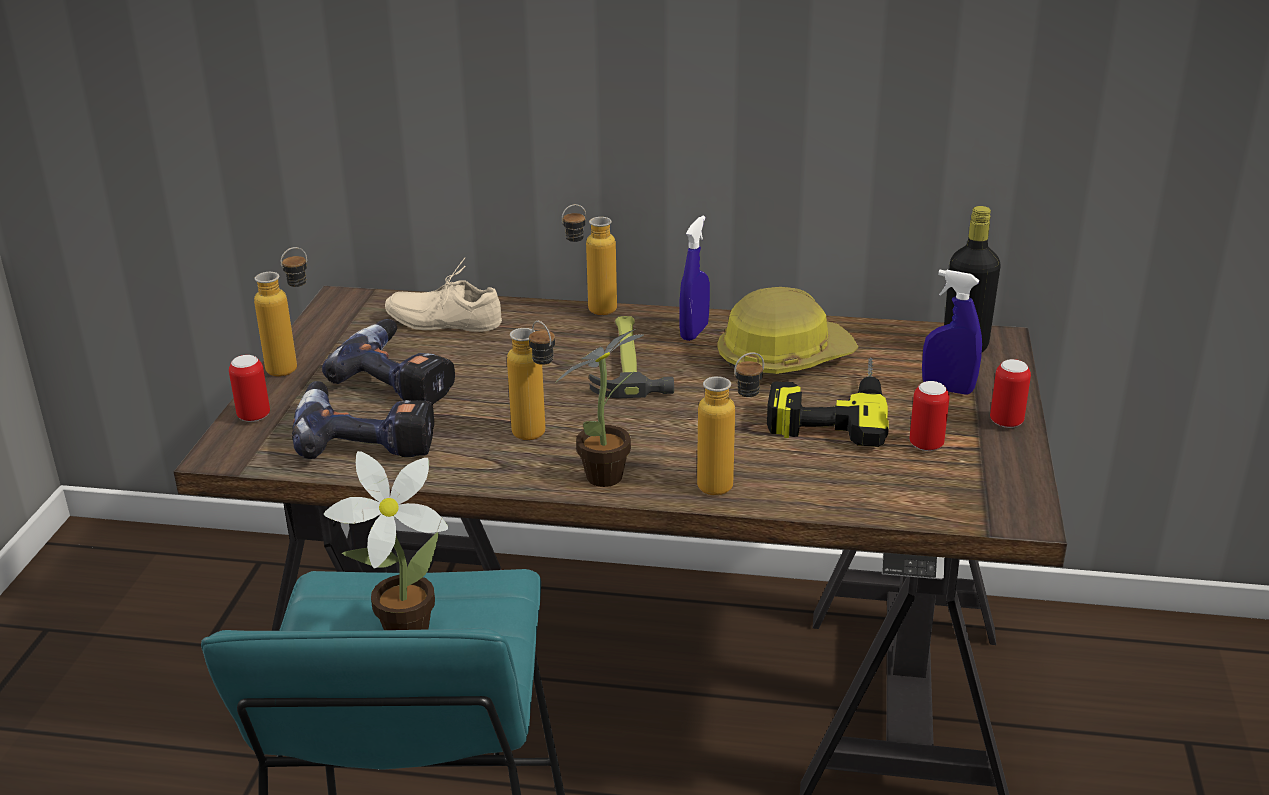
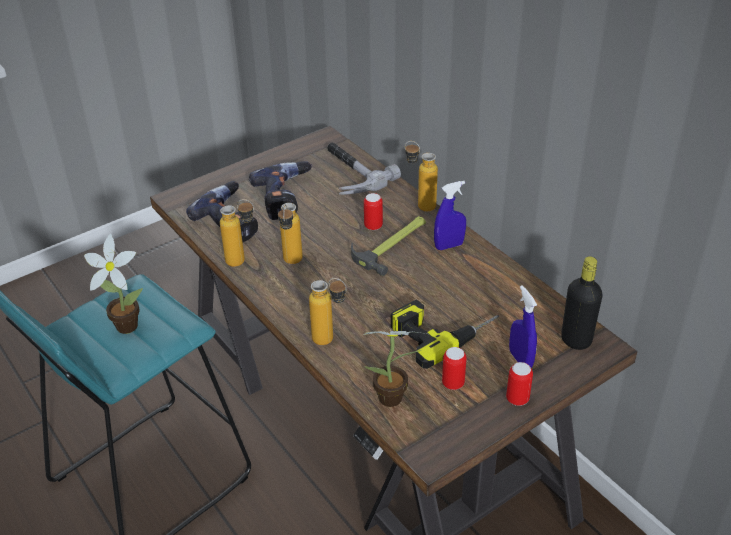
camera: 45 degrees right, 10 degrees up
can [229,355,270,422] -> can moved to [364,193,383,230]
bottle [254,247,307,377] -> bottle moved to [220,199,254,267]
beige shoe [385,258,502,332] -> hammer [327,143,401,195]
potted plant [555,328,644,487] -> potted plant moved to [363,331,426,407]
hard hat [717,287,858,374] -> none

